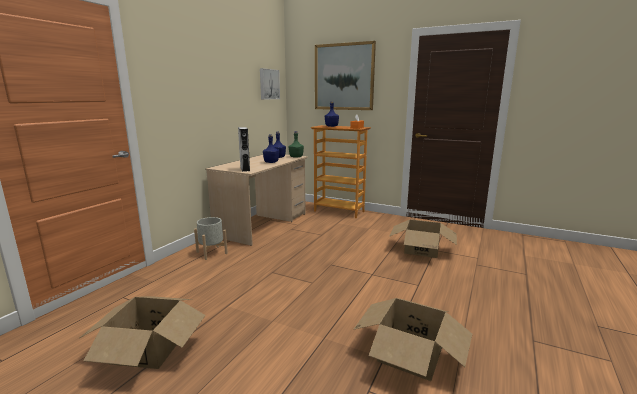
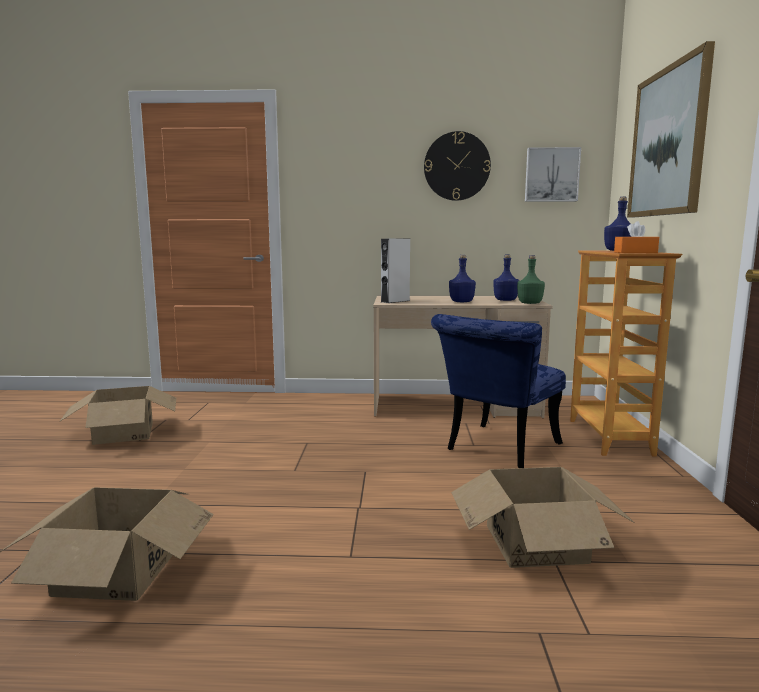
camera: 65 degrees right, 5 degrees down
grey planter [194,217,228,260] -> none
none -> wall clock [424,131,491,201]
none -> blue chair [431,314,566,468]

